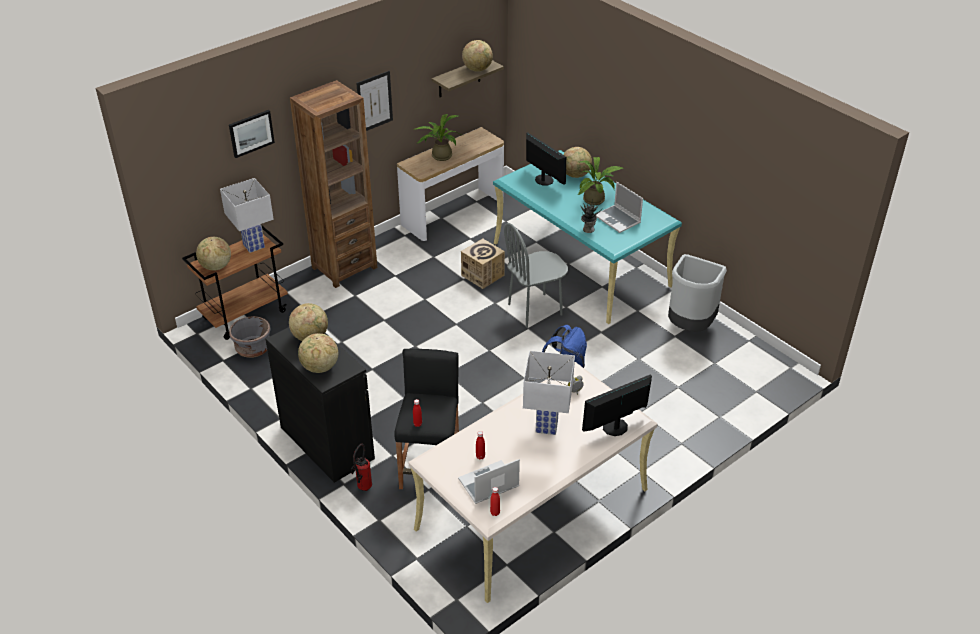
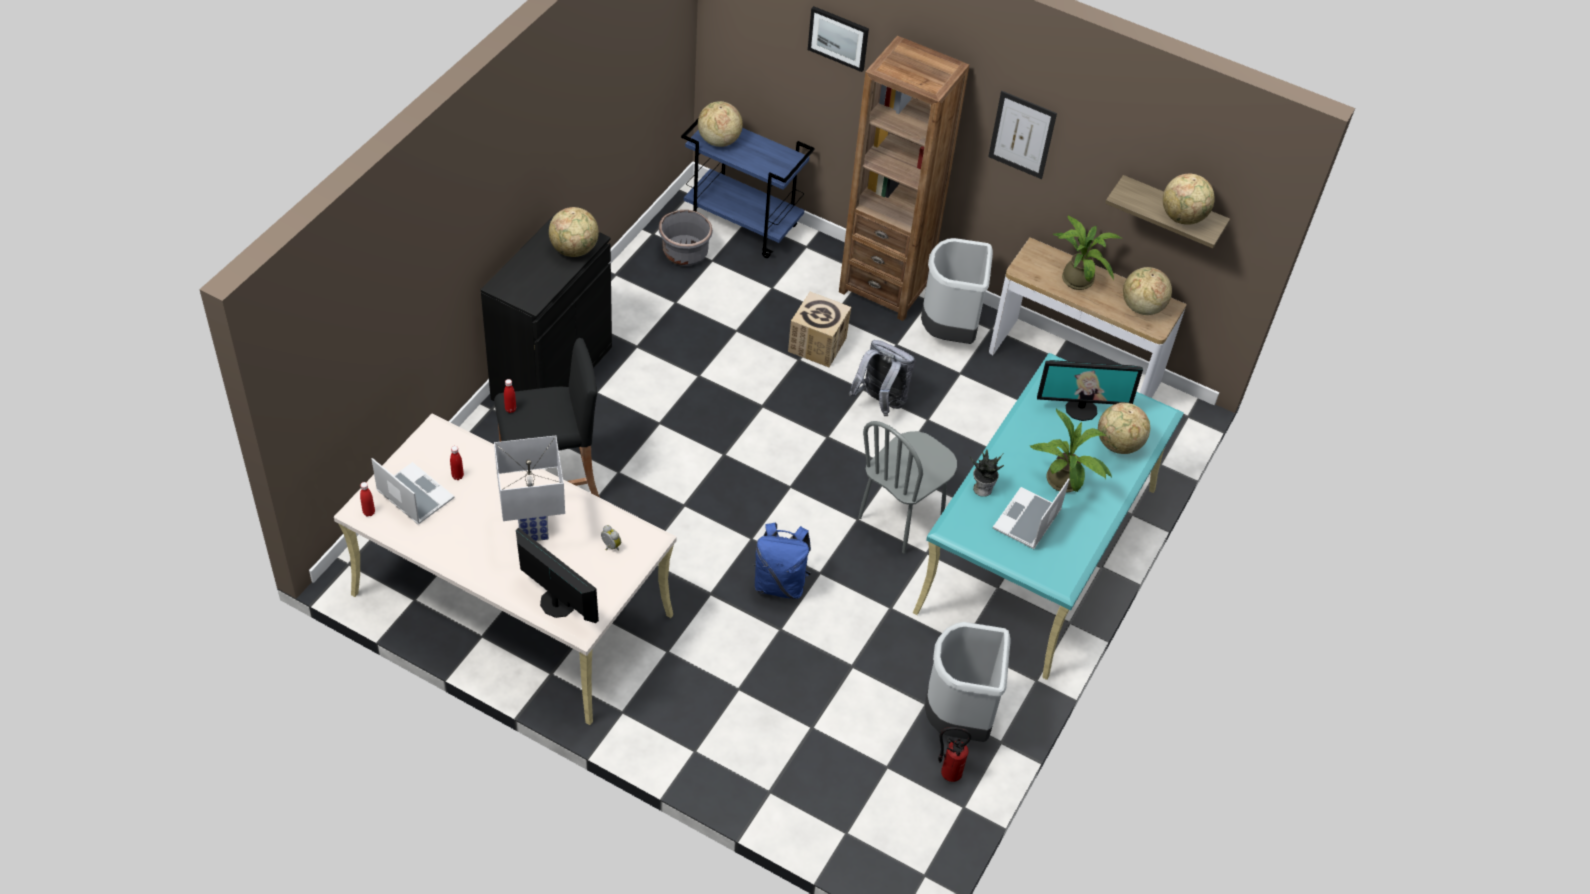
camera: 65 degrees right, 10 degrees up
brown cart [182,226,288,340] -> blue cart [681,119,815,258]
white table lamp [220,178,274,253] -> none
globe [298,333,338,373] -> globe moved to [1123,267,1172,315]
fire extinguisher [351,444,372,491] -> fire extinguisher moved to [938,727,971,782]
cardboard box [461,239,505,289] -> cardboard box moved to [788,292,851,367]
grey chair [504,223,568,328] -> grey chair turned 90 degrees counterclockwise [858,421,957,554]
monitor [526,132,566,185] -> monitor turned 60 degrees clockwise [1037,360,1143,421]
none -> grey backpack [849,340,915,416]
none -> grey trash can [921,238,993,344]

